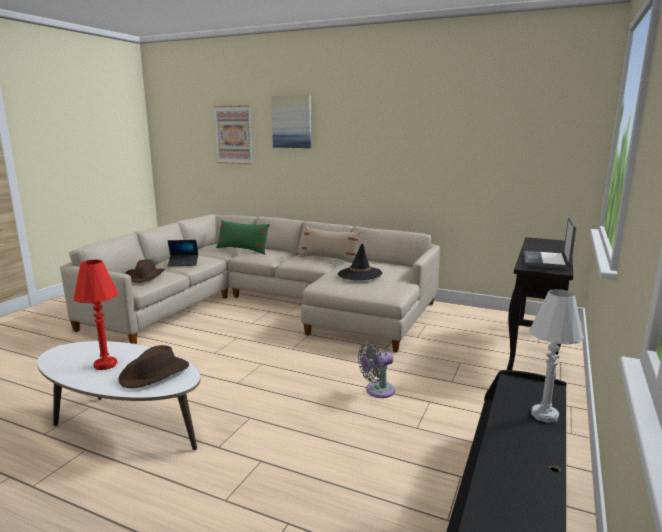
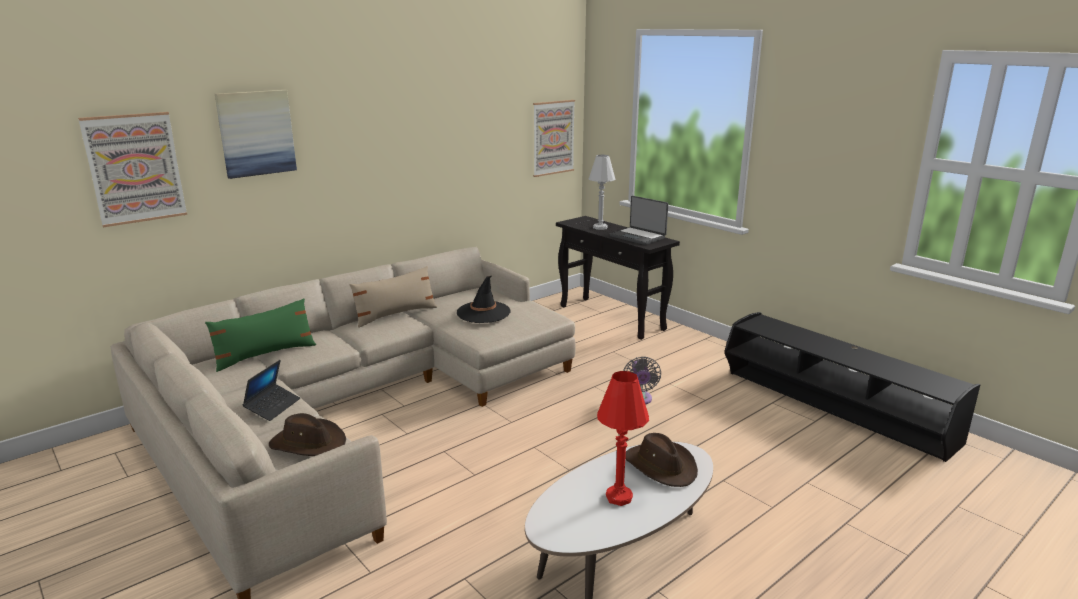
camera: 65 degrees left, 5 degrees up
white table lamp [529,289,584,423] -> white table lamp moved to [589,155,615,230]
none -> picture [533,100,575,177]

